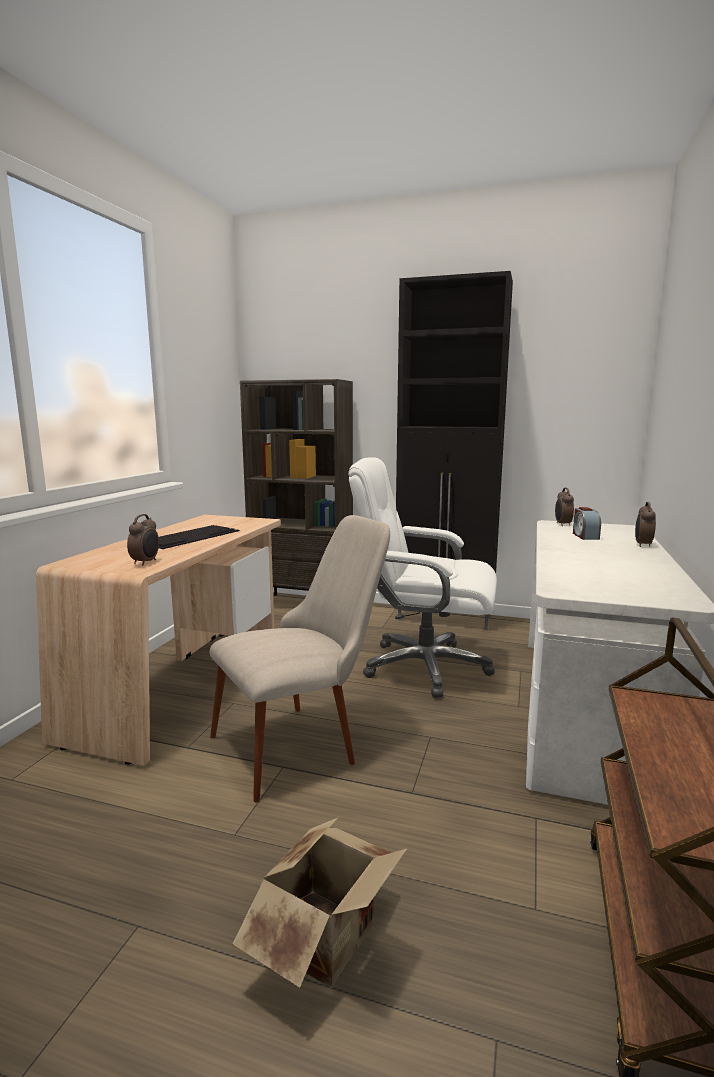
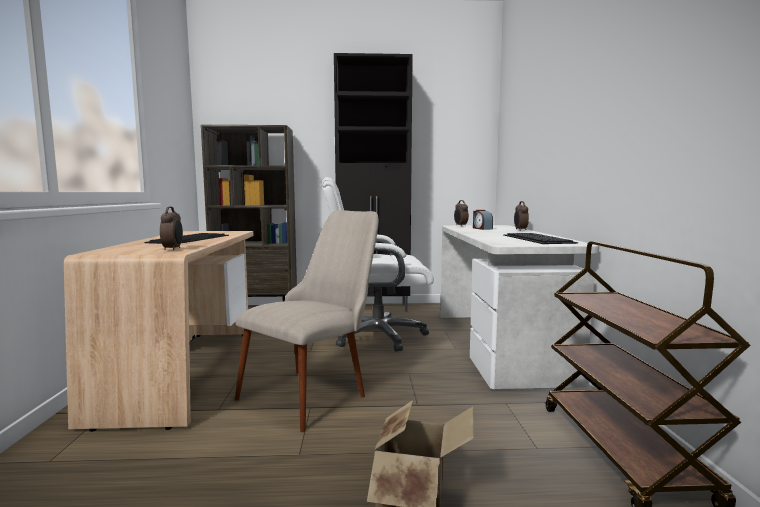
camera: 20 degrees left, 5 degrees down
none -> keyboard [503,233,578,244]

